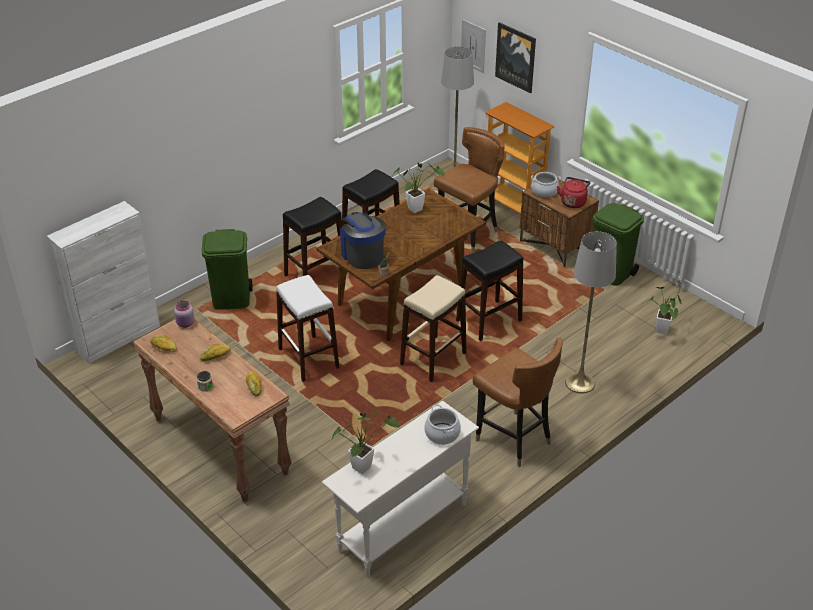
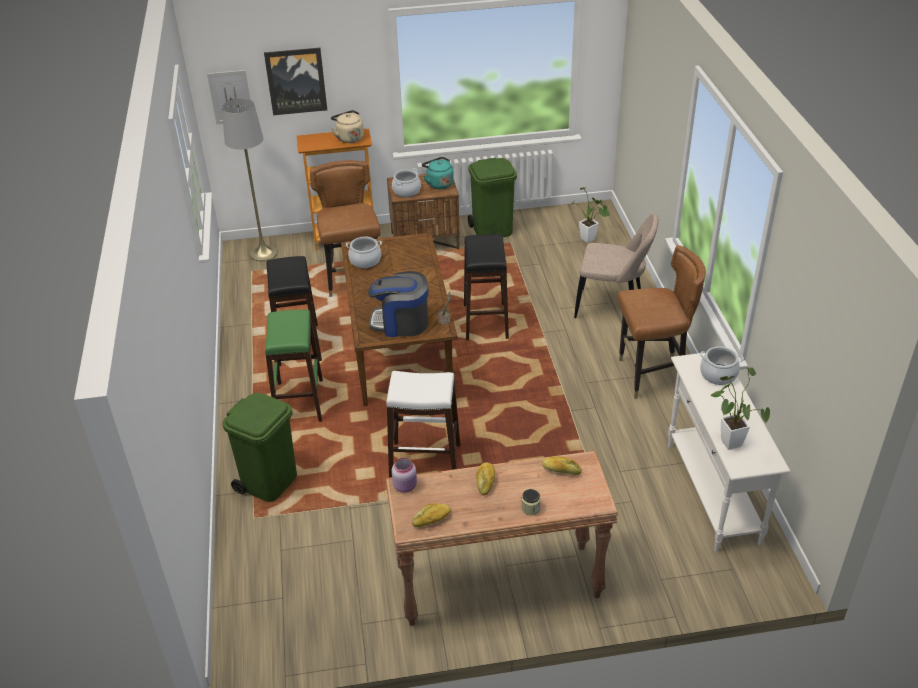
camera: 55 degrees left, 0 degrees up
white cabinet [47,201,160,364] -> none
black stool [283,197,347,277] -> green stool [265,310,323,422]
potted plant [393,163,445,213] -> cooking pot [346,237,382,268]
beige stool [400,275,467,382] -> none
red kettle [557,177,590,208] -> turquoise kettle [422,157,454,189]
grey floor lamp [565,231,617,394] -> beige chair [574,213,659,318]
none -> beige kettle [331,110,364,143]

